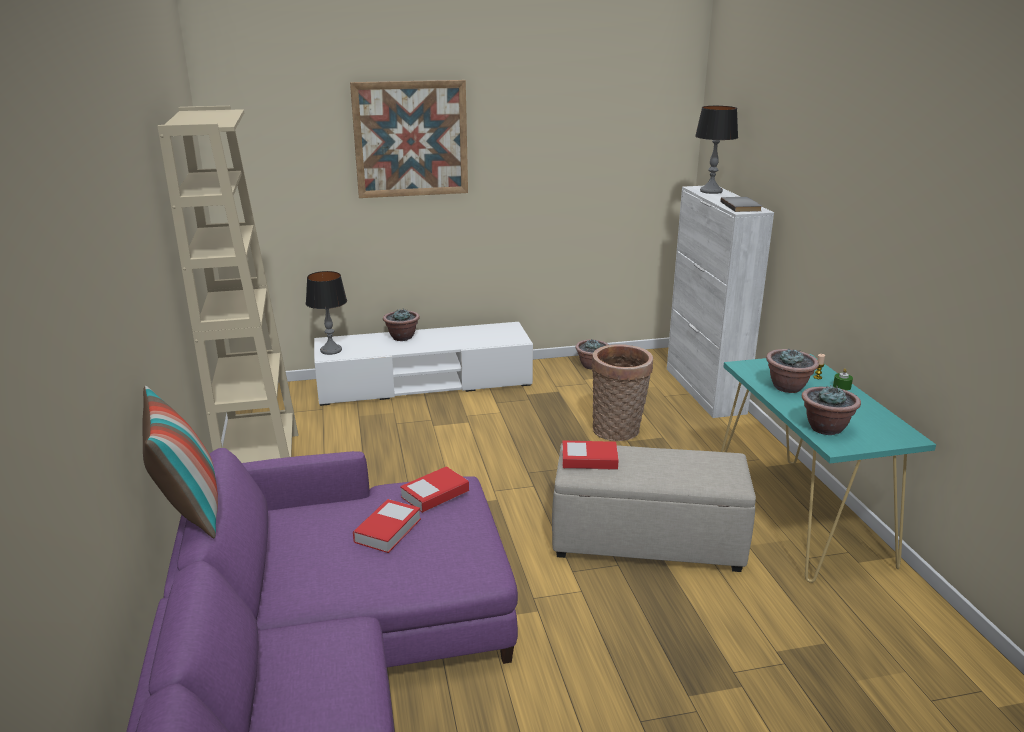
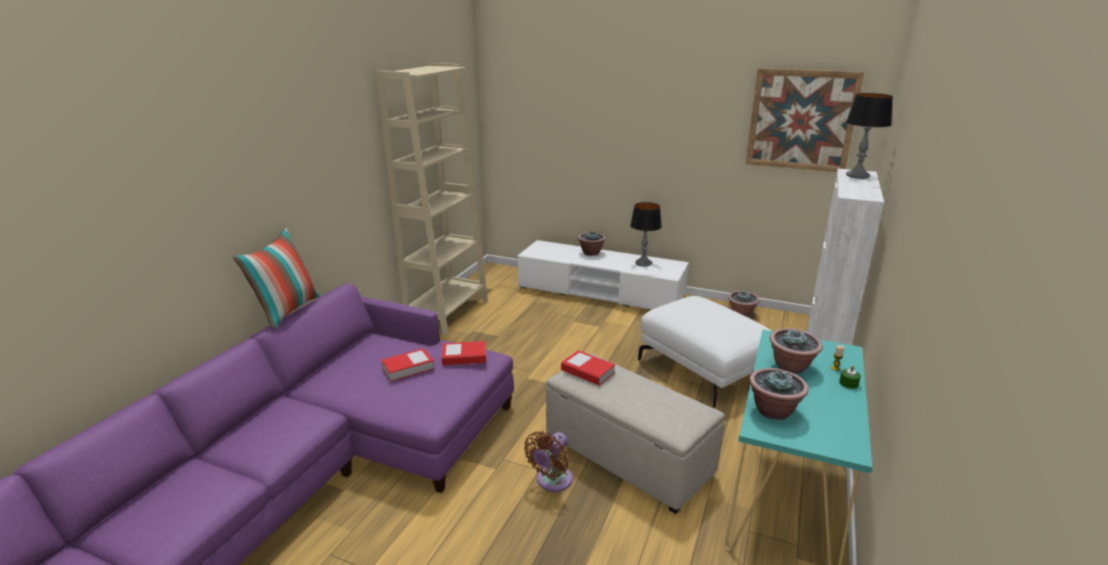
camera: 35 degrees right, 0 degrees up
table lamp [306,271,347,355] -> table lamp moved to [630,202,662,267]
picture [350,80,468,198] -> picture moved to [746,68,865,172]
basket [591,344,653,441] -> white ottoman [638,296,771,408]
grey book [721,197,762,212] -> none
none -> brown fan [524,431,573,492]

